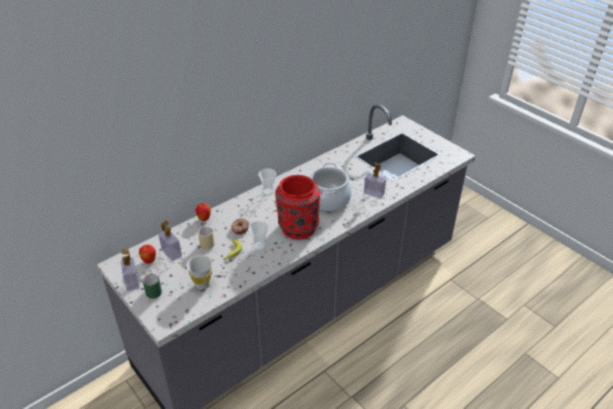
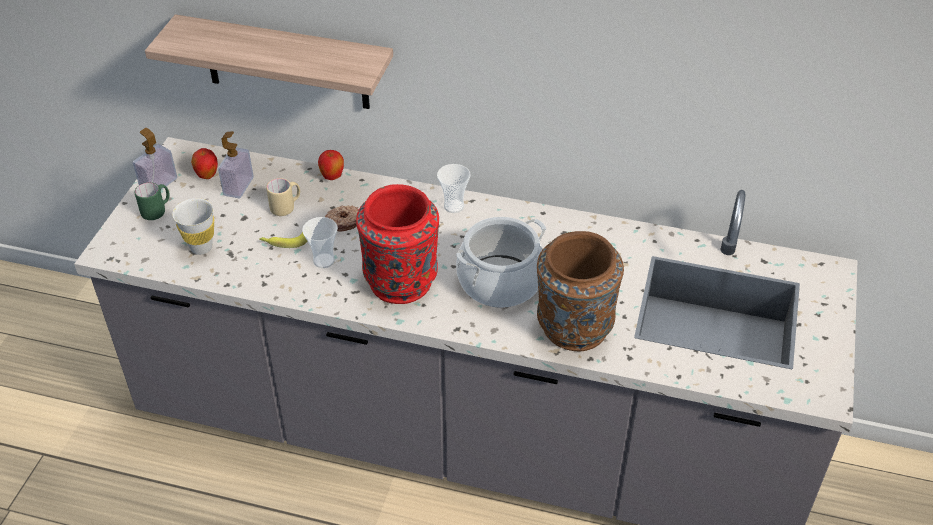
camera: 55 degrees right, 5 degrees up
soap dispenser [364,163,386,199] -> brown vase [537,231,624,352]
none -> shelf [145,14,393,109]

